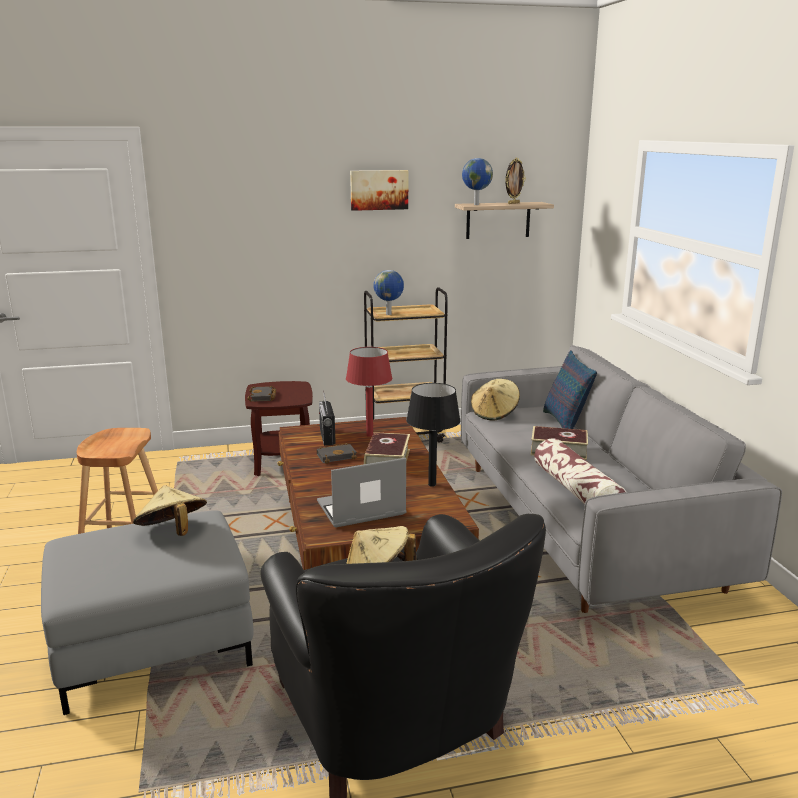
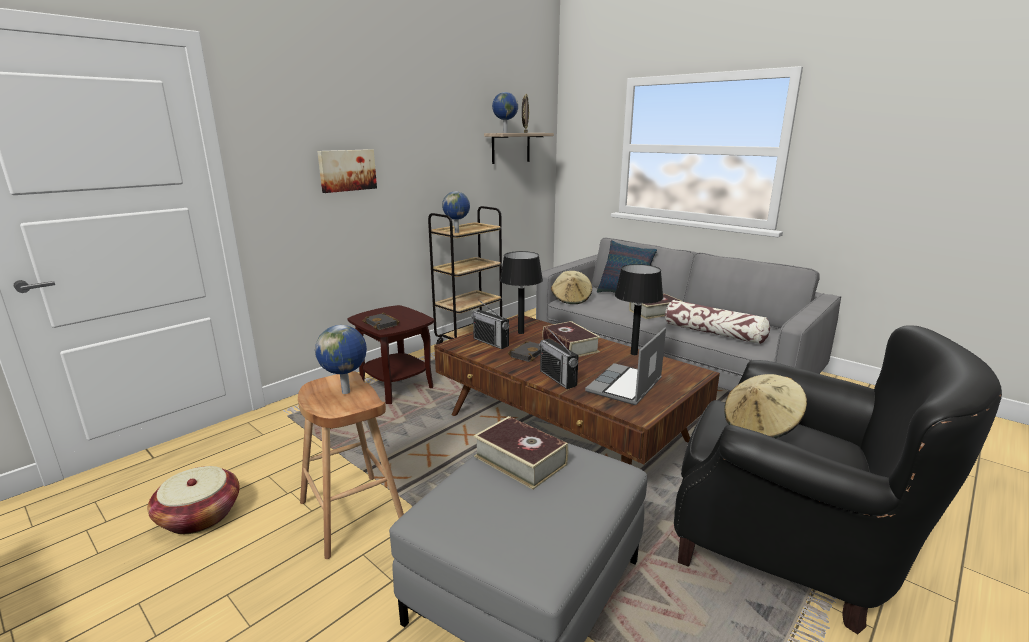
camera: 35 degrees left, 0 degrees up
beige hat [133,485,207,536] -> book [474,416,568,490]
red table lamp [346,347,392,437] -> black table lamp [500,251,543,334]
picture [350,170,408,211] -> picture moved to [317,149,377,193]
none -> basket [147,466,240,534]
none -> globe [315,325,367,394]
none -> radio [539,328,579,389]

